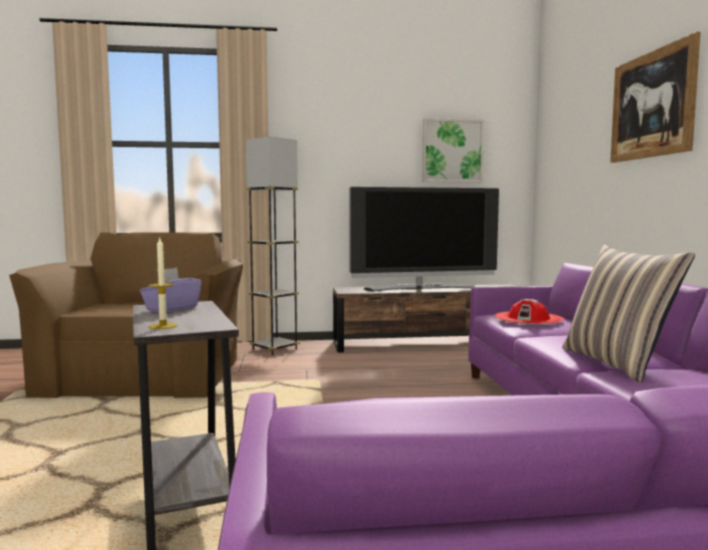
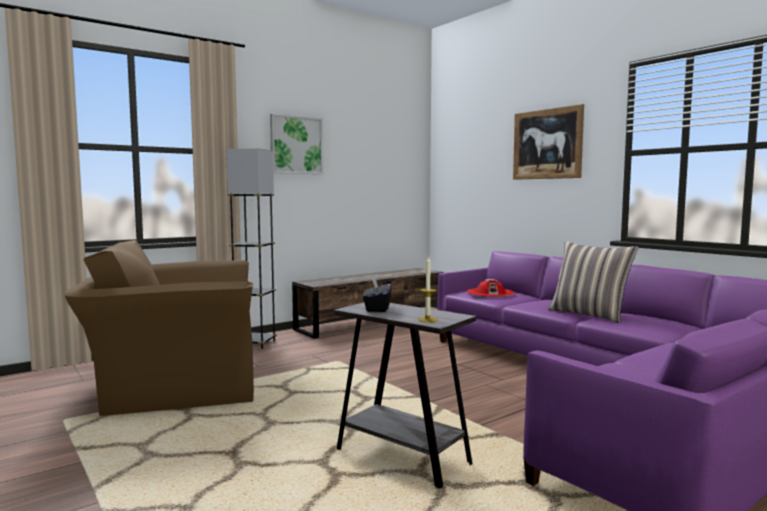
camera: 30 degrees left, 0 degrees up
brown armchair [9,232,243,398] -> brown armchair turned 75 degrees counterclockwise [65,240,254,416]
purple tissue box [140,267,202,312] -> black tissue box [363,277,391,312]
television [349,187,499,291] -> none
picture [422,118,485,182] -> picture moved to [270,114,323,174]

